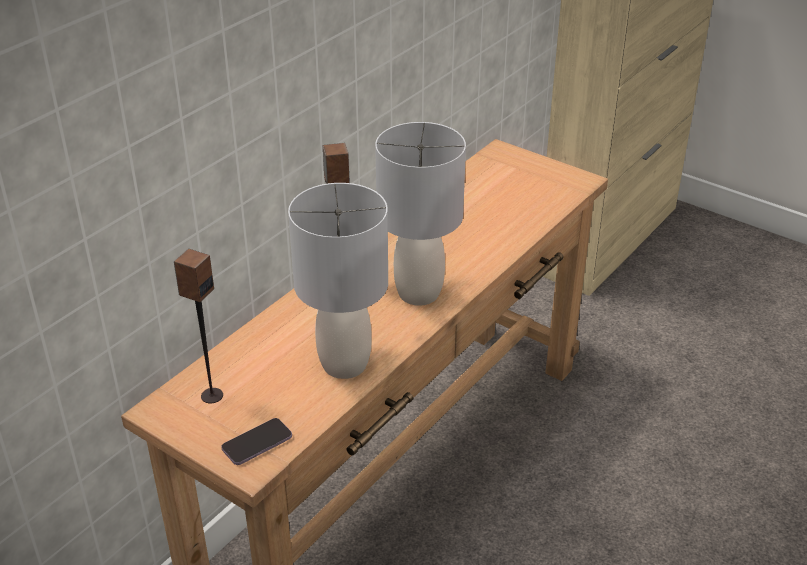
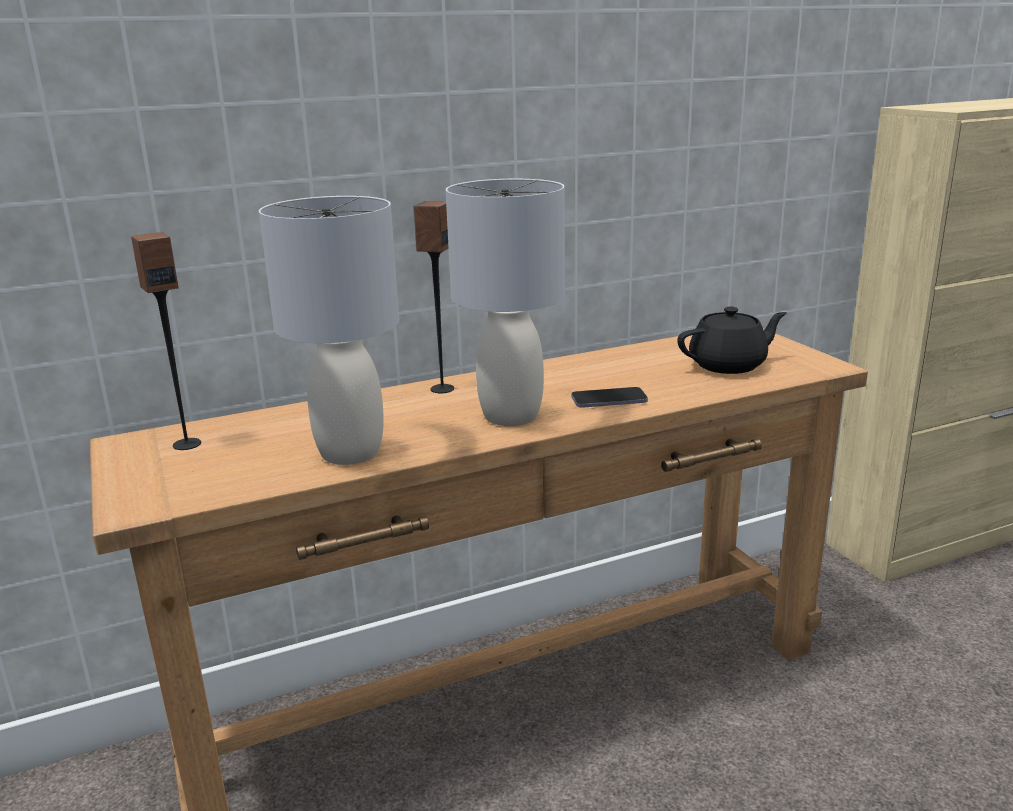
camera: 30 degrees right, 15 degrees down
phone [221,418,292,465] -> phone moved to [571,387,648,408]
none -> black teapot [677,307,787,374]

